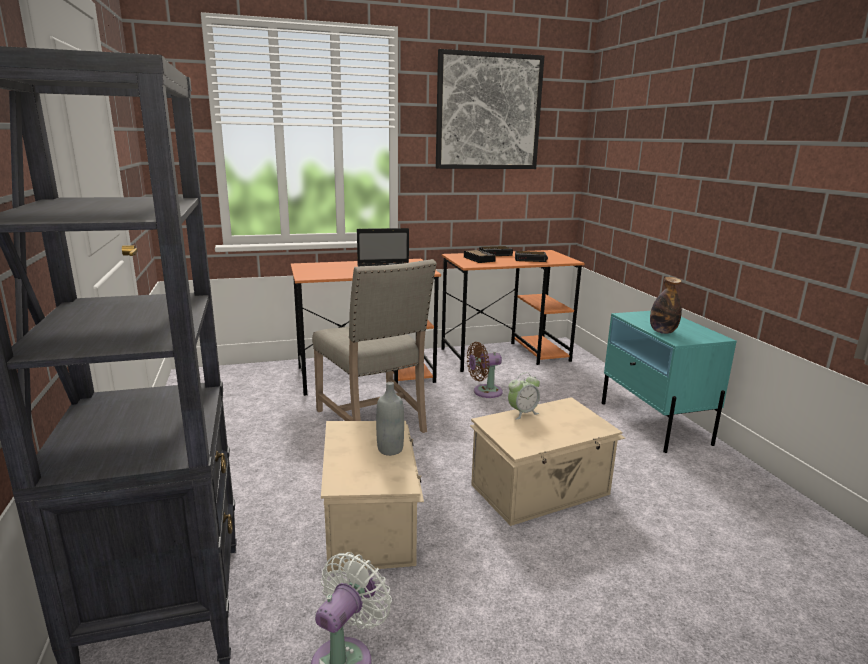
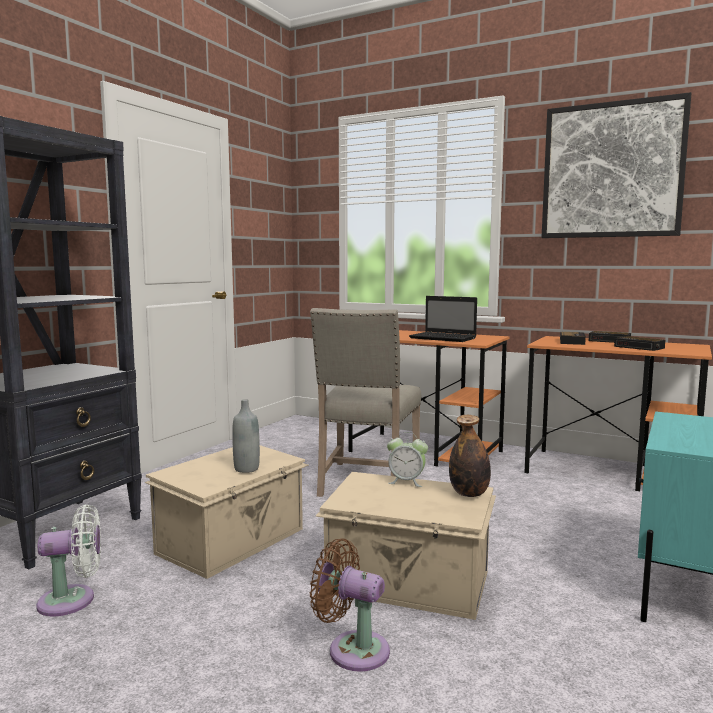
camera: 45 degrees right, 10 degrees down
brown fan [467,342,503,398] -> brown fan moved to [310,538,390,672]
bottle [650,277,682,334] -> bottle moved to [449,415,491,497]

